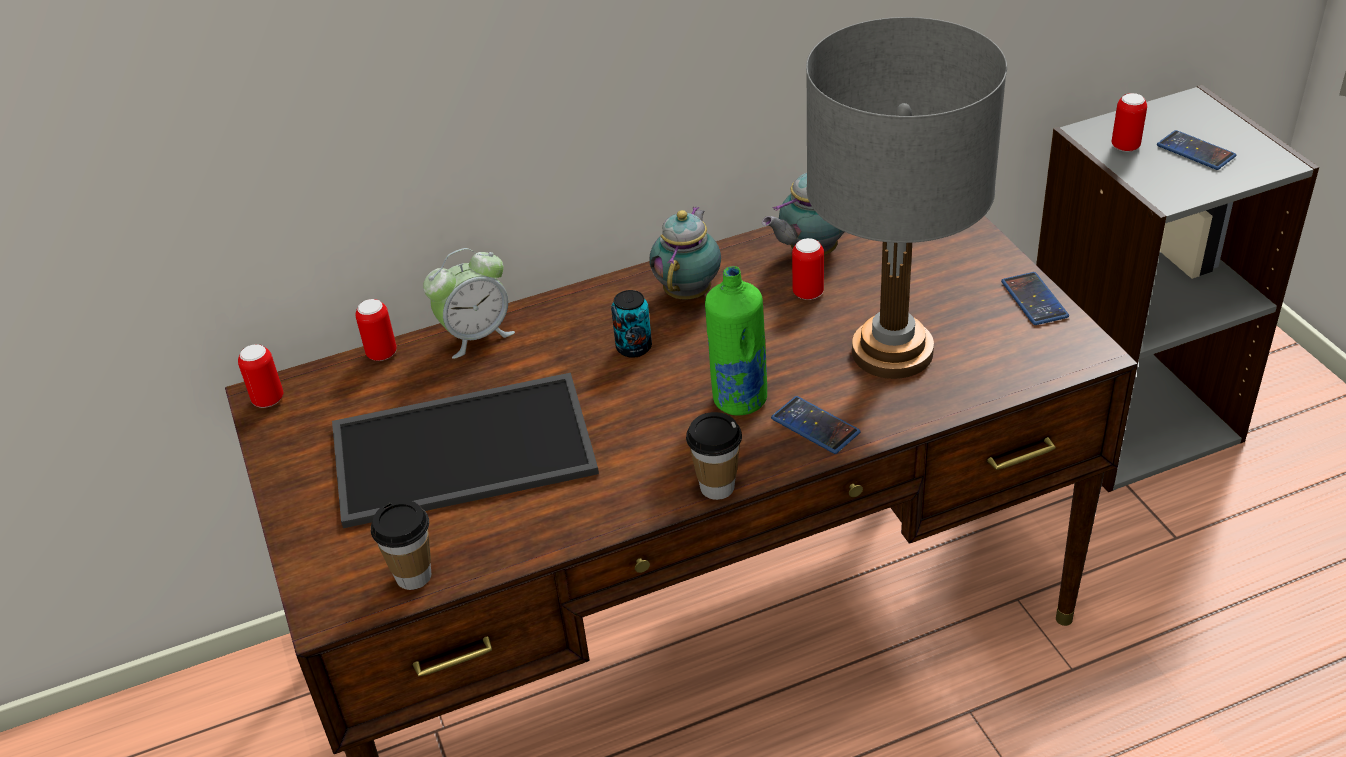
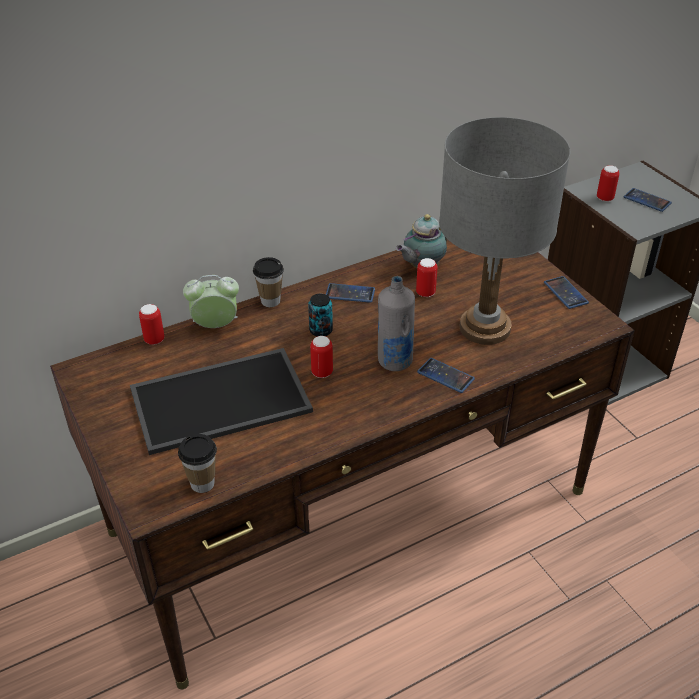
camera: 10 degrees left, 0 degrees up
can [238,344,283,408] -> can moved to [310,336,333,378]
alarm clock [423,248,515,359] -> alarm clock turned 150 degrees counterclockwise [183,275,239,328]
teapot [650,206,721,300] -> phone [326,283,375,303]
cup [686,412,742,500] -> cup moved to [253,257,284,307]
green bottle [705,266,767,415] -> grey bottle [378,276,415,371]

